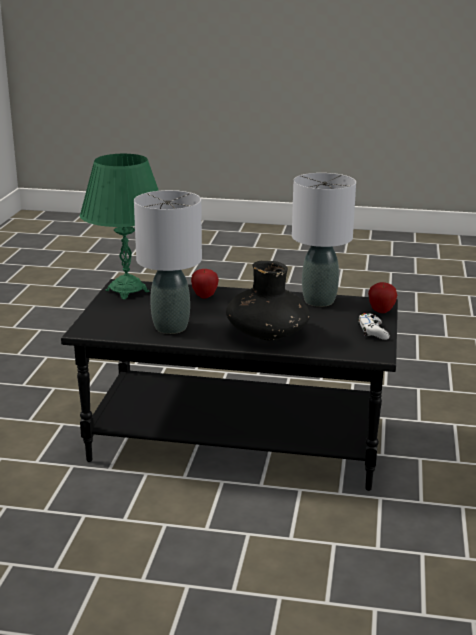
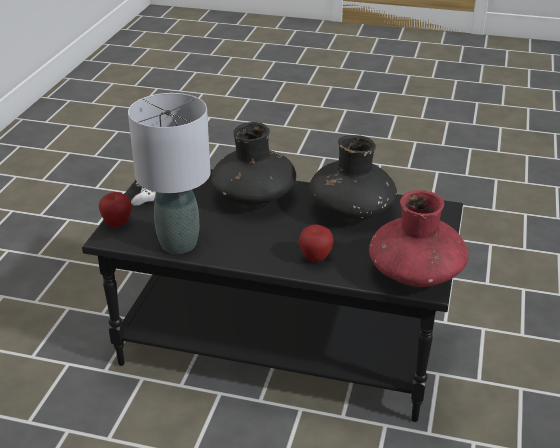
camera: 175 degrees left, 10 degrees up
green table lamp [80,154,159,300] -> red vase [369,190,469,287]
grey table lamp [134,190,202,334] -> black vase [309,135,397,219]

